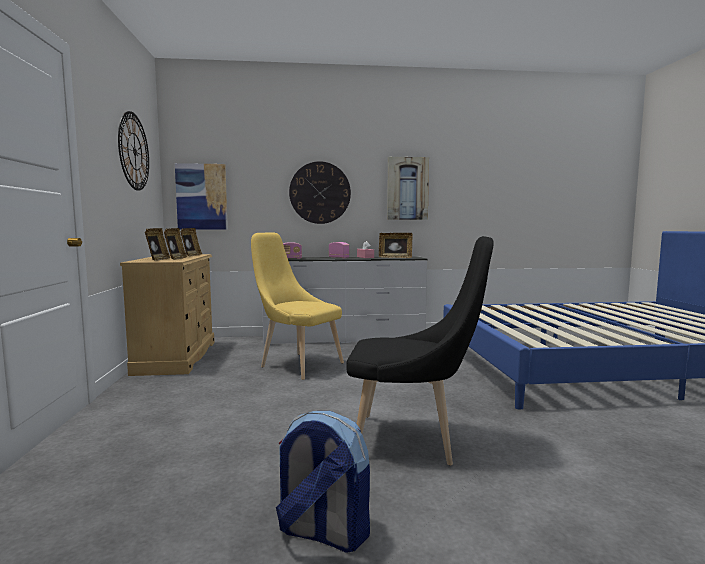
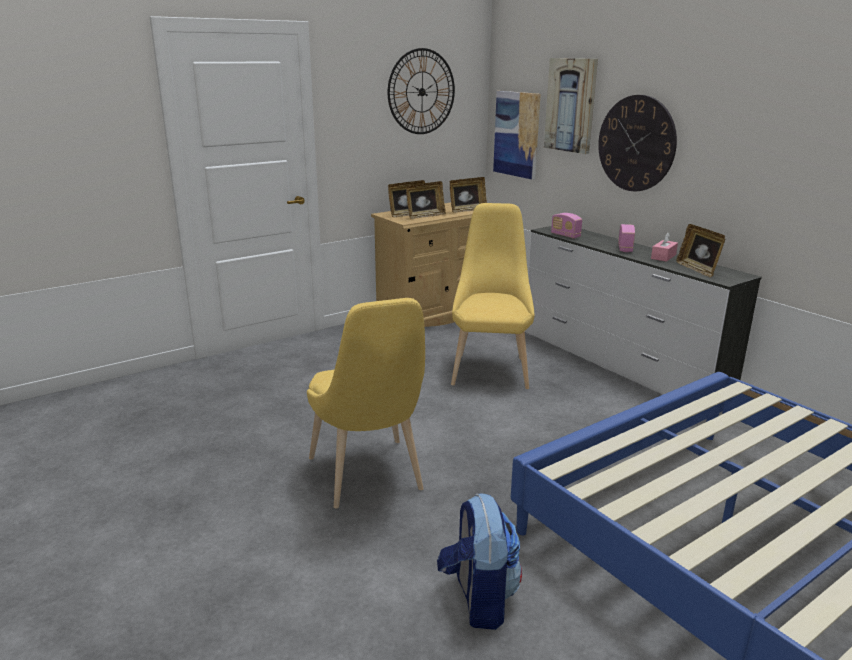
camera: 60 degrees right, 15 degrees up
backpack [276,411,370,553] -> backpack moved to [437,493,522,630]
black chair [347,236,494,466] -> yellow chair [307,298,425,508]
picture [387,157,429,220] -> picture moved to [544,58,598,154]

